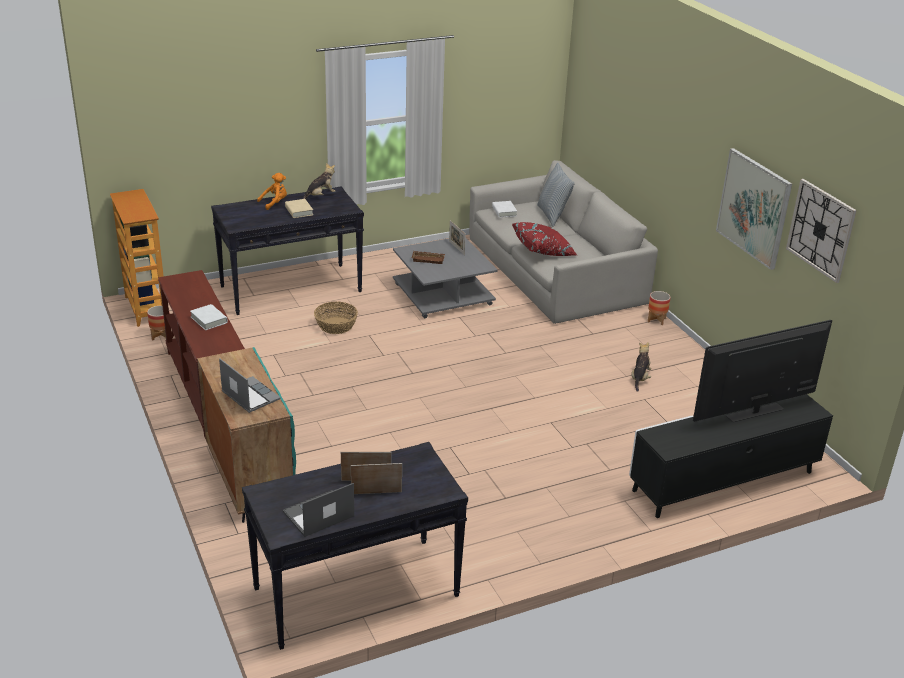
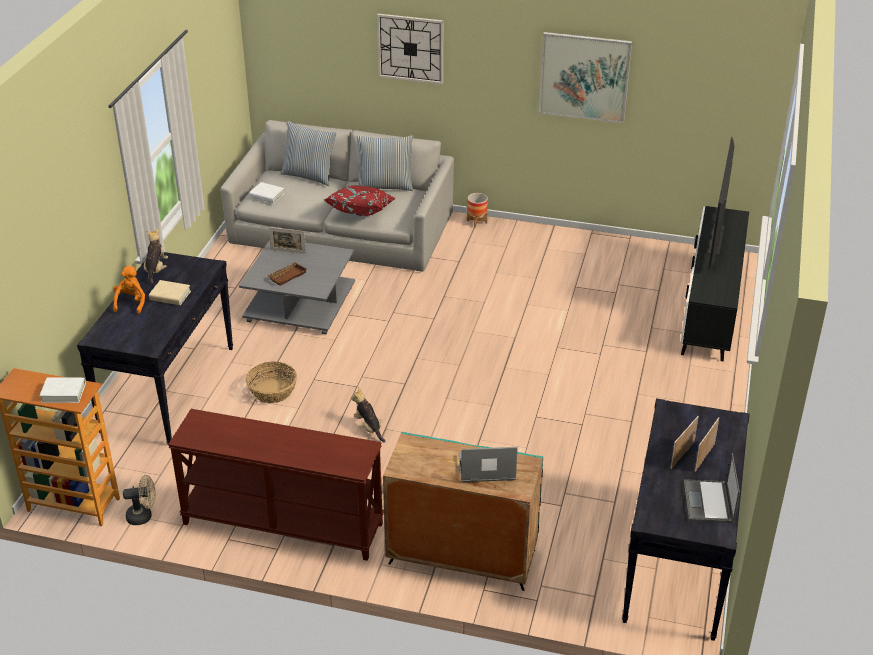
camera: 50 degrees left, 5 degrees up
planter [147,306,170,341] -> beige fan [123,475,156,525]
white book [190,304,228,330] -> white book moved to [39,377,86,403]
plush toy [632,342,651,392] -> plush toy moved to [351,387,386,443]
wall clock [786,179,857,283] -> wall clock moved to [377,14,443,84]
none -> pillow [356,135,413,191]

